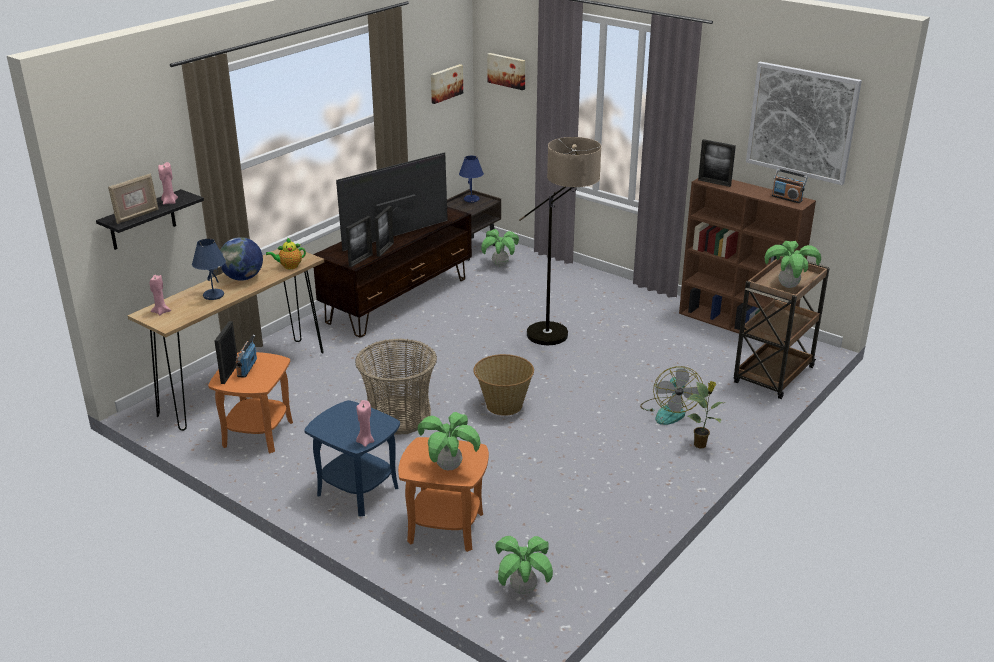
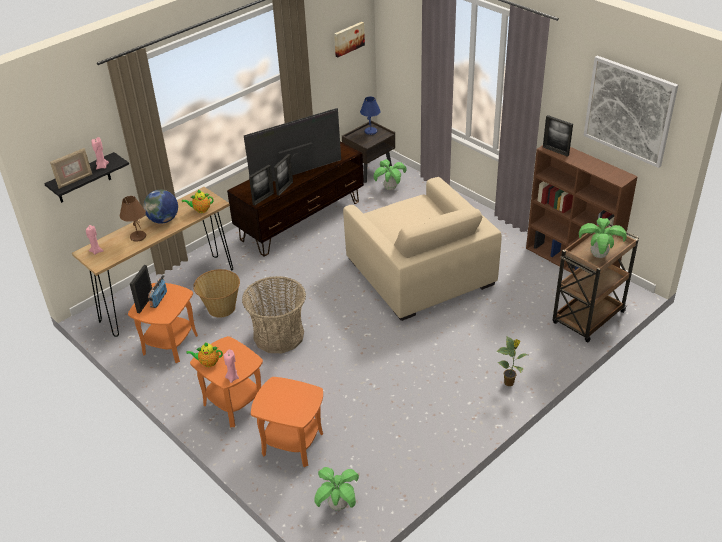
camera: 10 degrees right, 10 degrees up
blue table lamp [192,239,226,300] -> brown table lamp [120,196,146,242]
blue side table [304,400,400,517] -> orange side table [190,336,263,427]
potted plant [418,412,481,470] -> none
basket [473,354,534,416] -> basket moved to [193,269,240,318]
picture [487,53,526,90] -> none
floor lamp [519,137,602,345] -> beige armchair [343,177,502,321]
fan [640,366,703,425] -> none
radio [772,169,808,203] -> none
none -> teapot [186,342,223,367]

